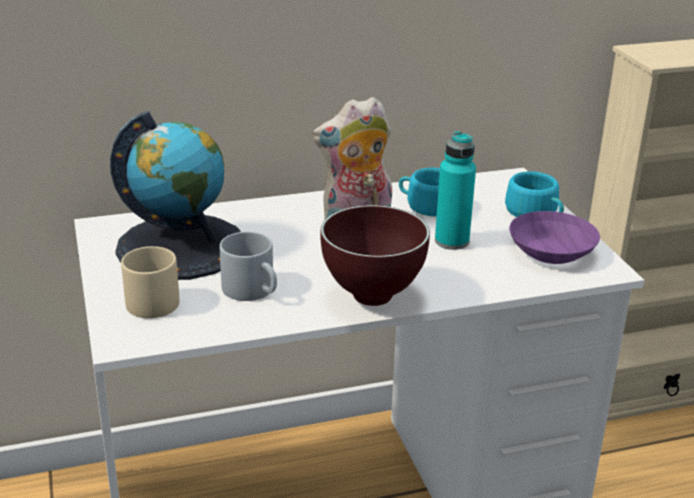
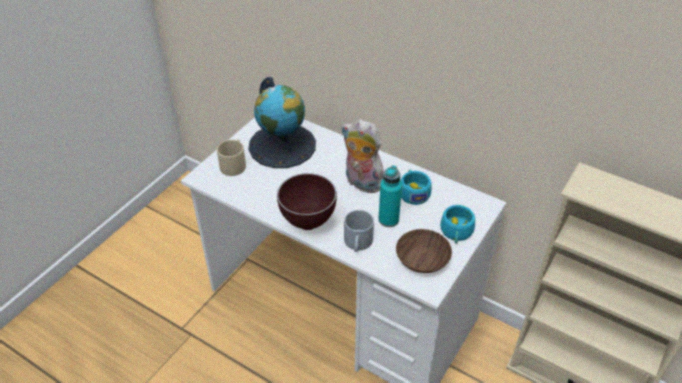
camera: 50 degrees right, 15 degrees up
grey mug [220,232,277,301] -> grey mug moved to [344,210,374,252]
purple bowl [509,211,600,264] -> brown bowl [396,229,452,273]

